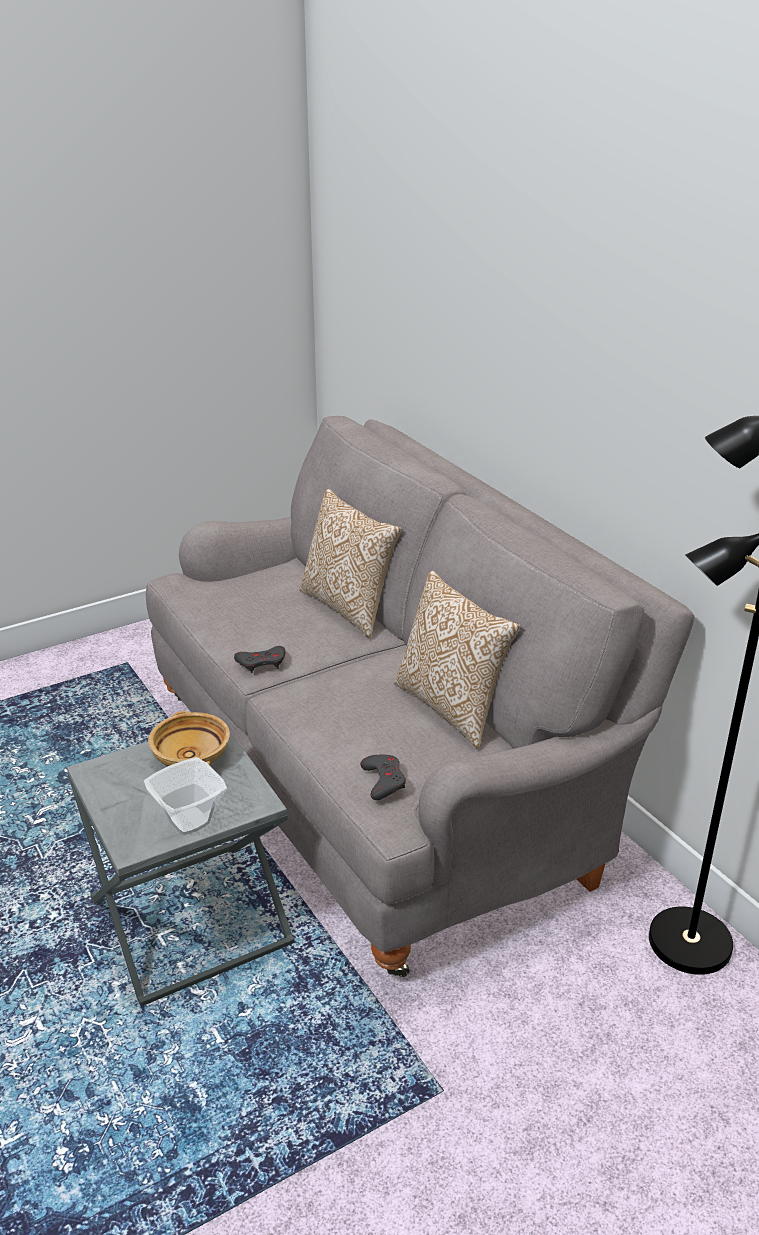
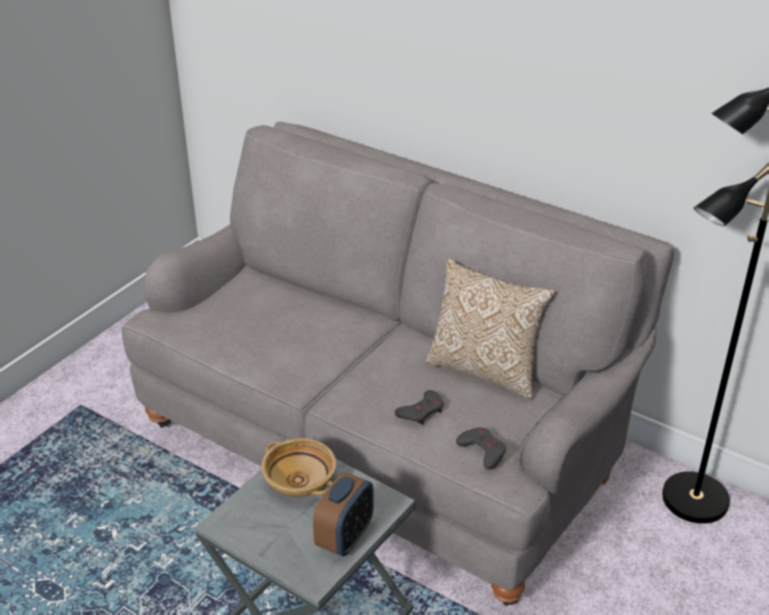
camera: 25 degrees left, 5 degrees up
bowl [144,757,227,835] -> alarm clock [313,472,374,557]
grey game controller [234,646,286,673] -> grey game controller moved to [395,390,444,425]
pillow [299,489,401,638] -> none

